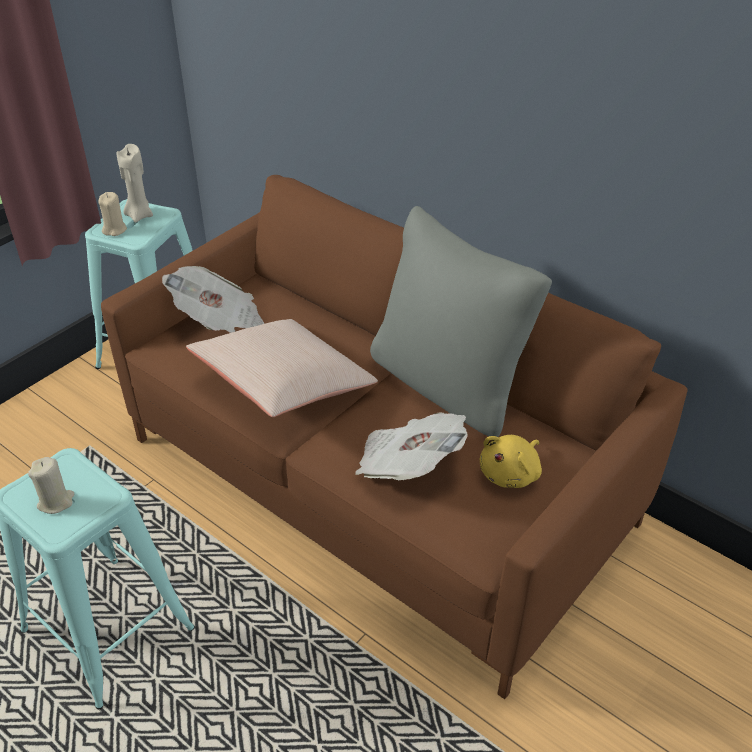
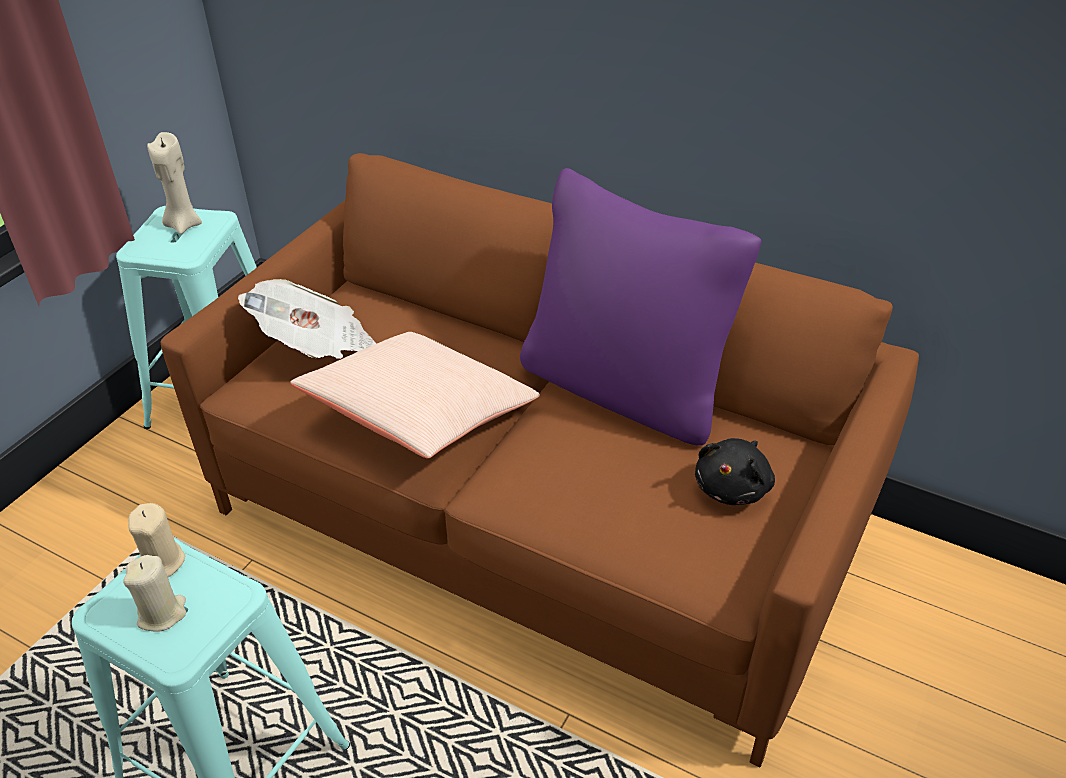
camera: 10 degrees left, 0 degrees up
beige candle [99,192,127,236] -> beige candle moved to [128,503,185,577]
newspaper [355,412,468,480] -> none
grey pillow [370,206,552,437] -> purple pillow [520,168,762,446]
yellow plush toy [479,435,542,488] -> black plush toy [695,438,775,505]

